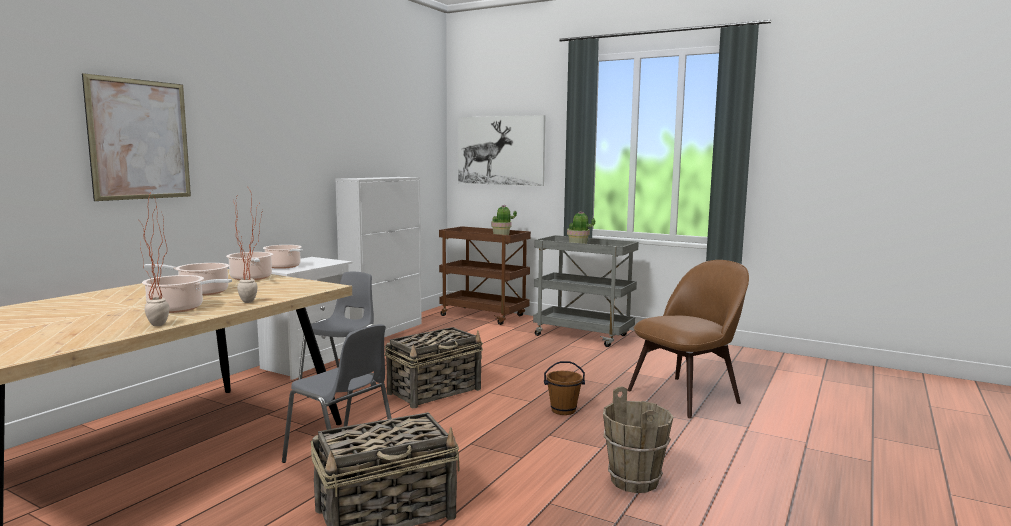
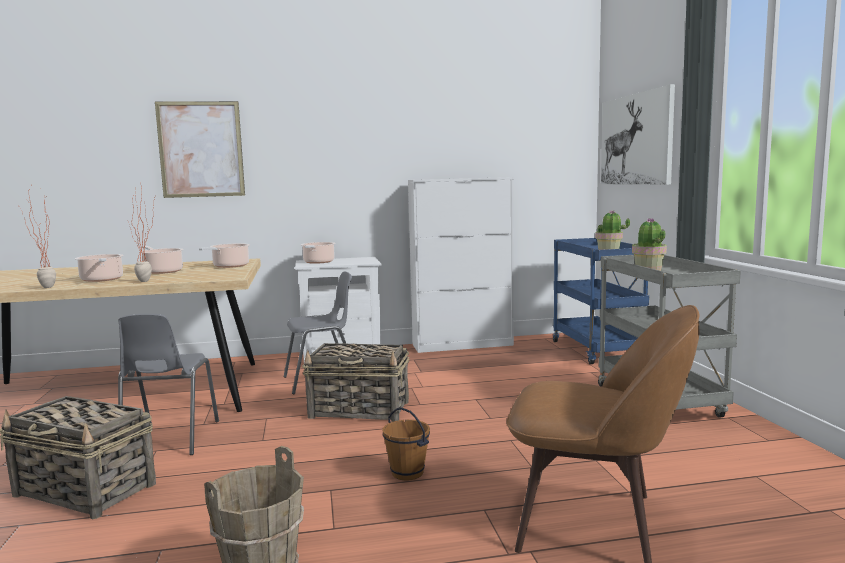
camera: 50 degrees right, 0 degrees up
brown cart [439,226,531,325] -> blue cart [553,238,649,364]

